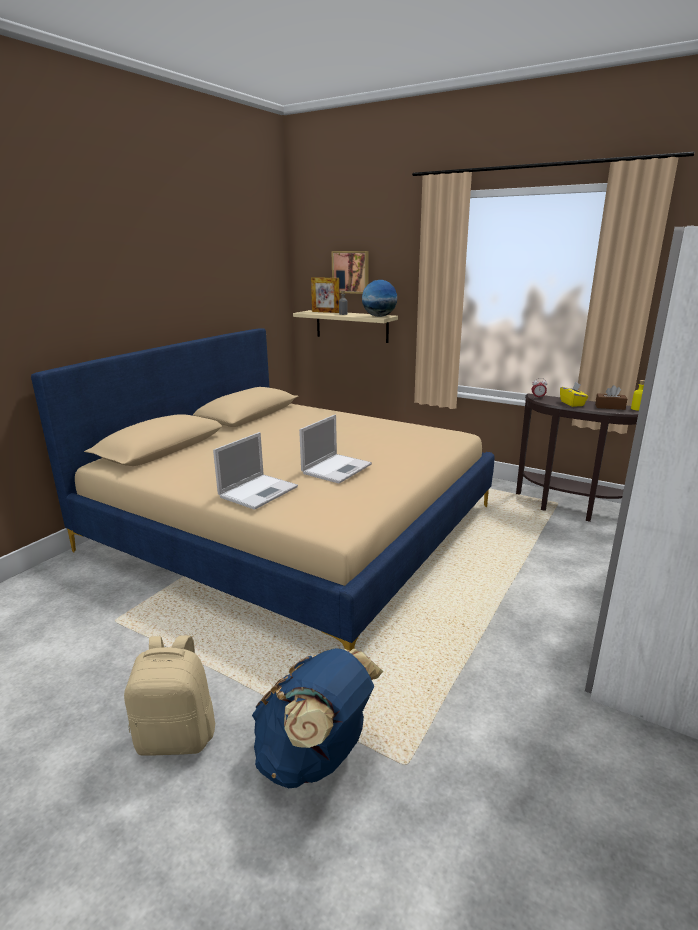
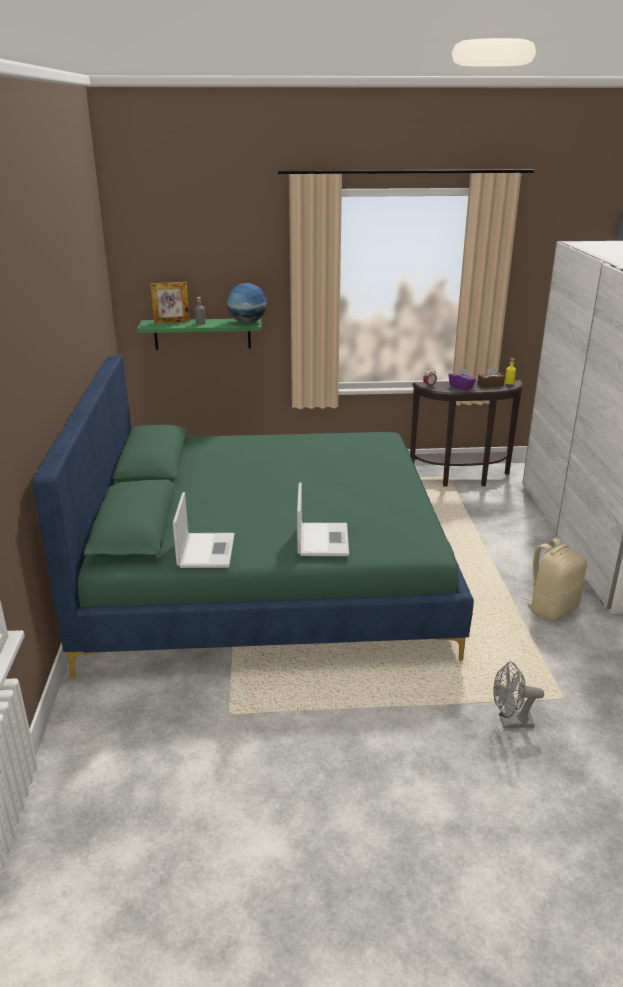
camera: 35 degrees left, 5 degrees up
beige bed [31,328,495,651] -> green bed [32,355,474,678]
beige backpack [124,635,215,756] -> beige backpack moved to [520,538,587,620]
blue backpack [252,648,383,788] -> grey fan [493,662,544,728]
beige shelf [293,310,398,343] -> green shelf [137,318,262,350]
laptop [299,414,372,484] -> laptop moved to [173,492,235,568]
picture [332,251,369,294] -> none
yellow tissue box [560,382,588,407] -> purple tissue box [449,368,476,390]

